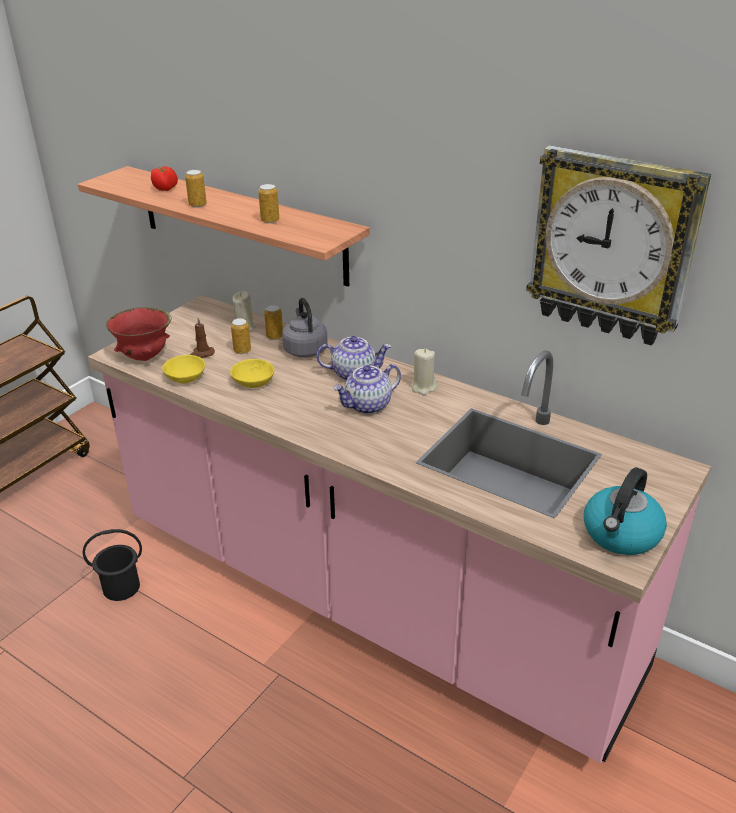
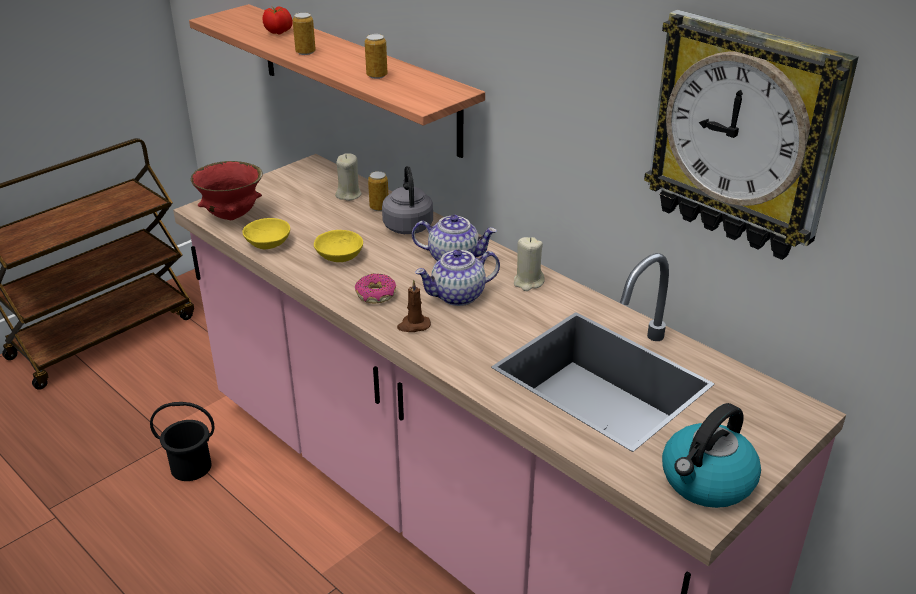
camera: 10 degrees right, 0 degrees up
brown candle [190,318,215,358] -> brown candle moved to [397,279,431,332]
can [231,318,251,354] -> none
none -> donut [355,274,396,303]

